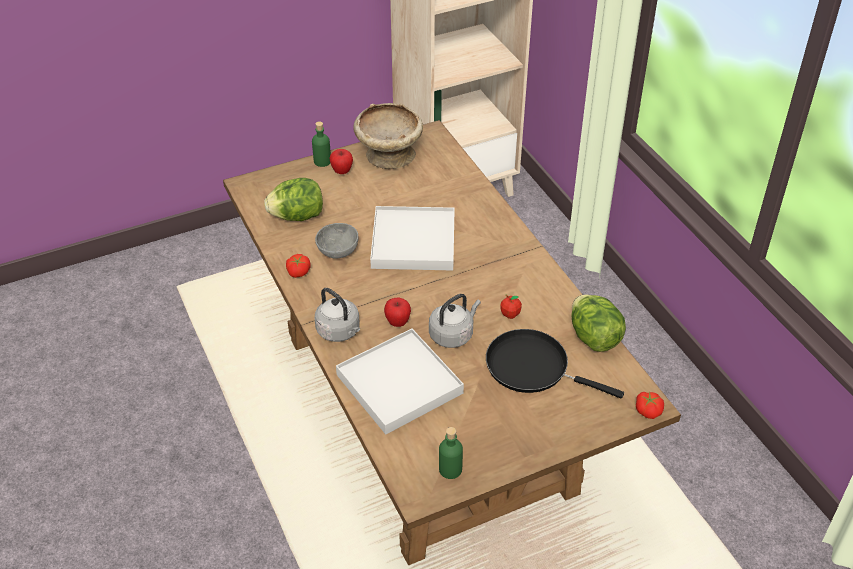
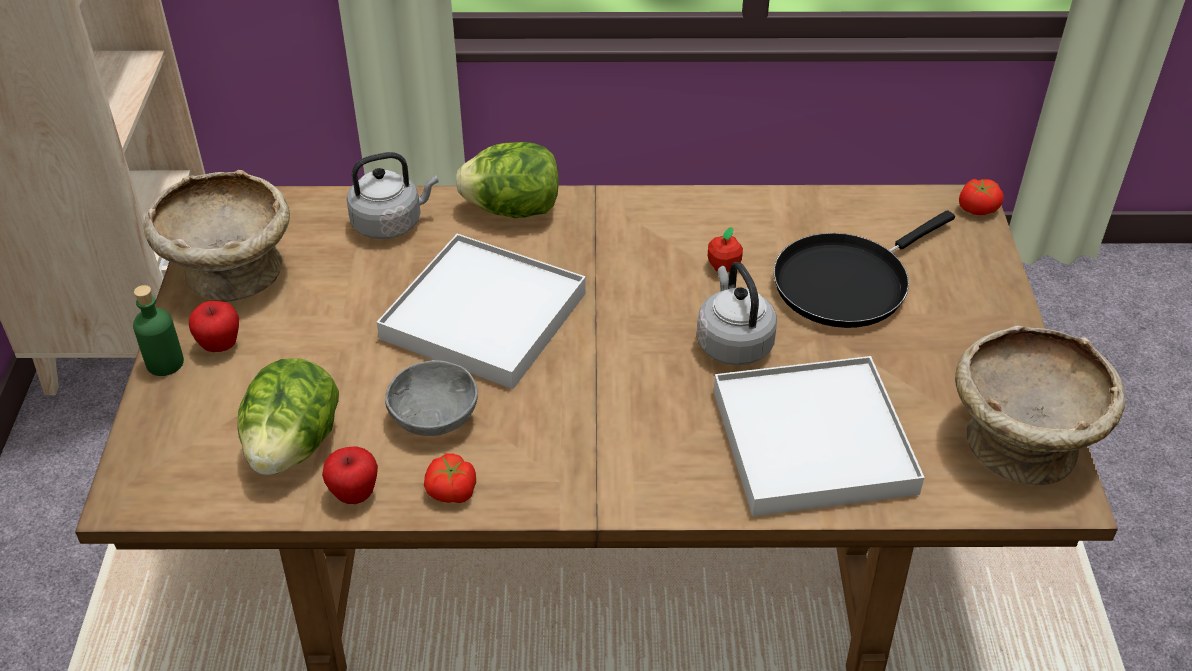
camera: 65 degrees left, 0 degrees up
grey kettle [315,288,360,342] -> grey kettle moved to [346,152,439,239]
apple [384,298,411,327] -> apple moved to [322,446,378,504]
green bottle [439,427,463,479] -> beige bowl [955,326,1125,486]
lettuce [571,294,626,352] -> lettuce moved to [456,142,559,218]

